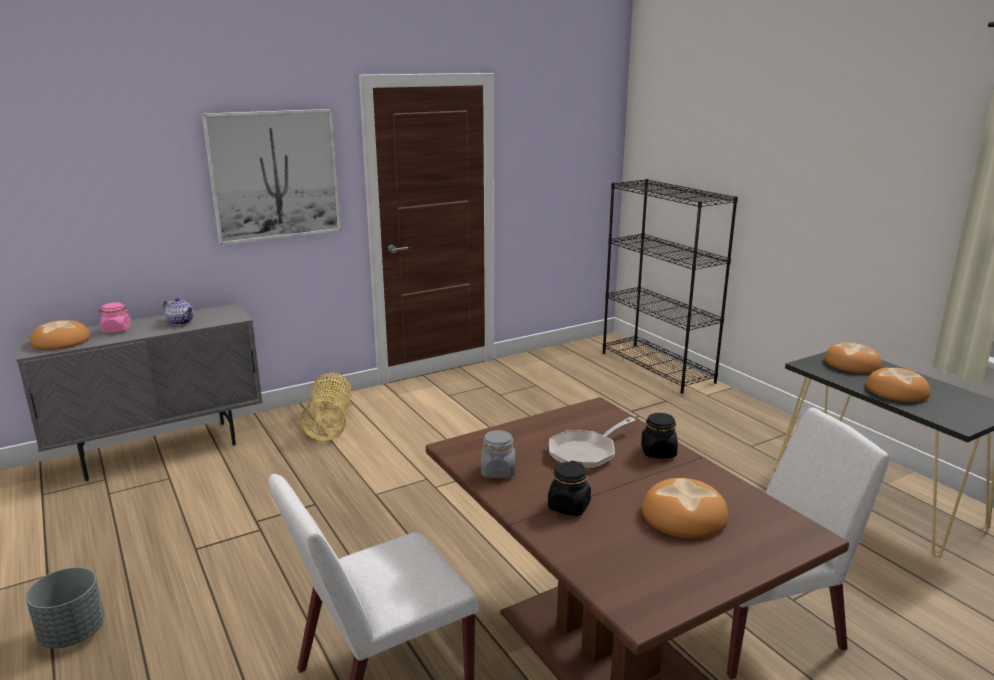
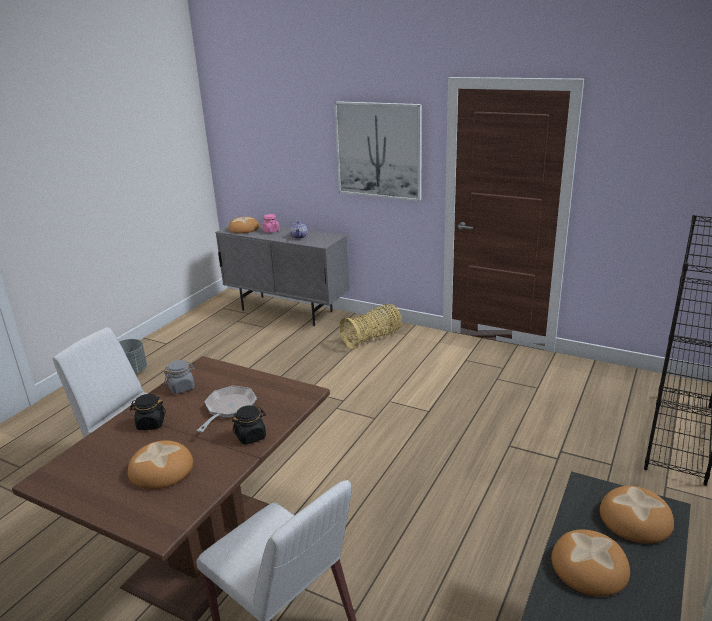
camera: 60 degrees right, 5 degrees up
frying pan [549,417,635,469] -> frying pan turned 90 degrees clockwise [197,386,257,432]

